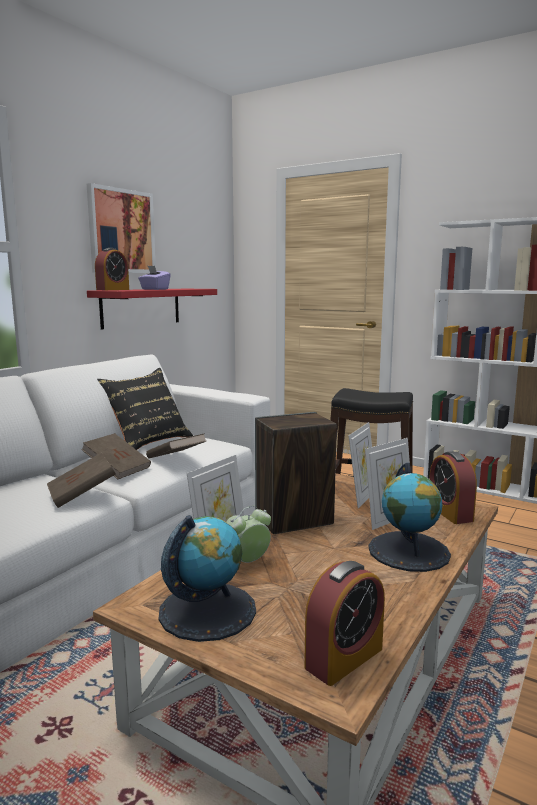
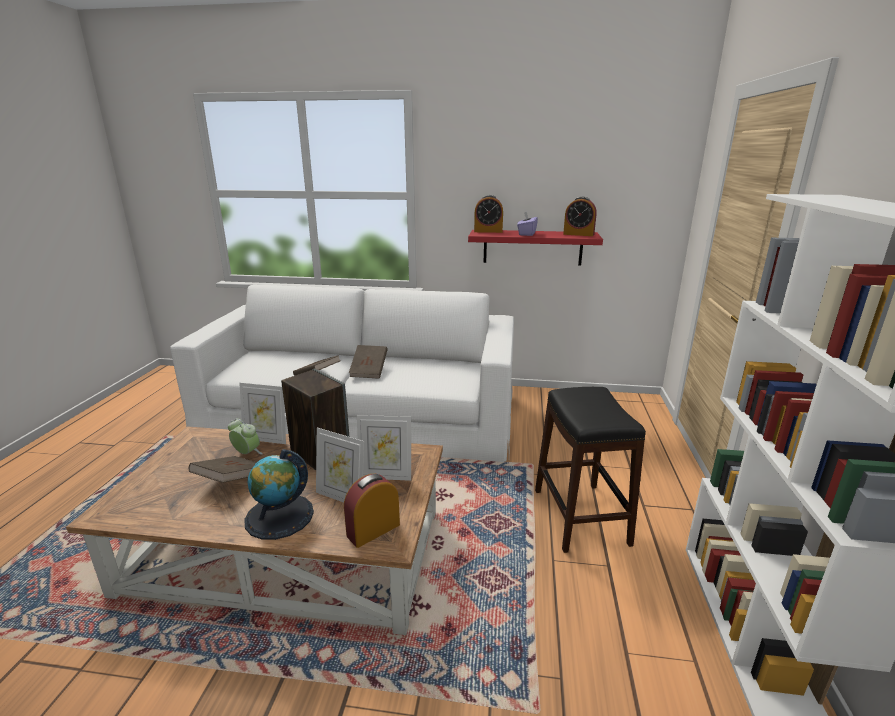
camera: 65 degrees right, 10 degrees up
picture [87,183,156,273] -> none
black pillow [97,368,193,450] -> none
brown book [146,433,206,458] -> brown book moved to [189,456,257,483]
globe [159,515,256,642] -> none
alarm clock [304,561,385,686] -> alarm clock moved to [563,197,597,236]

